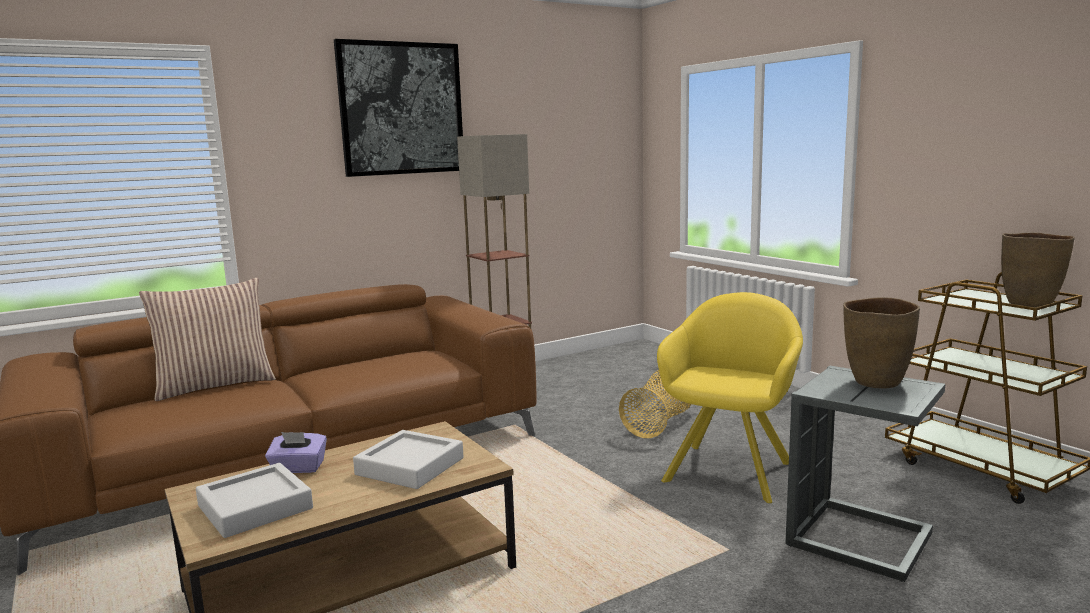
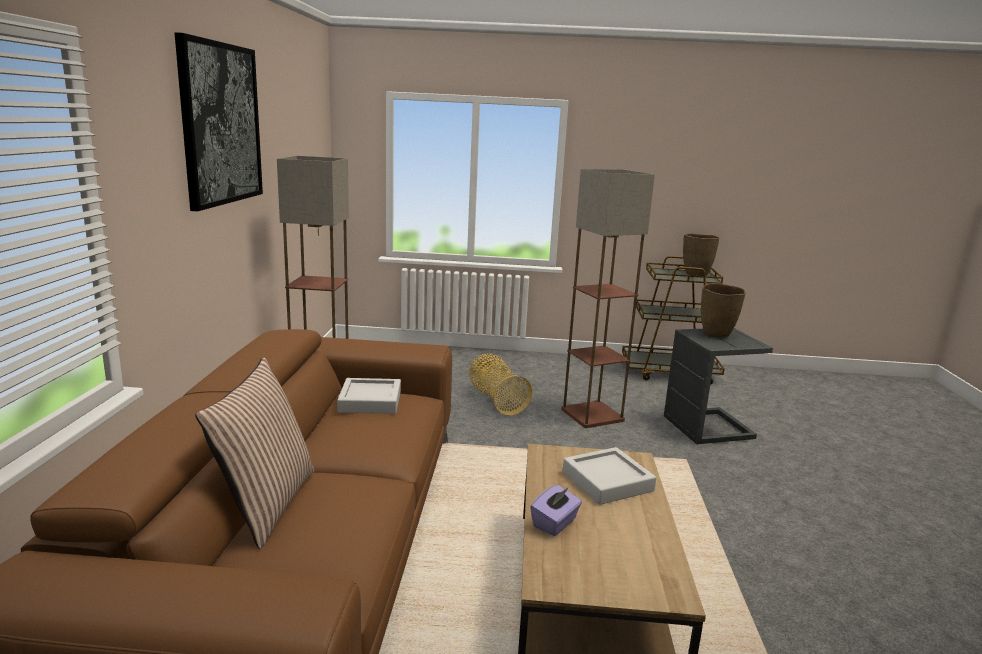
camera: 55 degrees left, 5 degrees up
grey tray [196,463,313,538] -> grey tray moved to [337,378,401,414]
yellow armchair [657,292,803,503] -> floor lamp [561,169,655,428]

